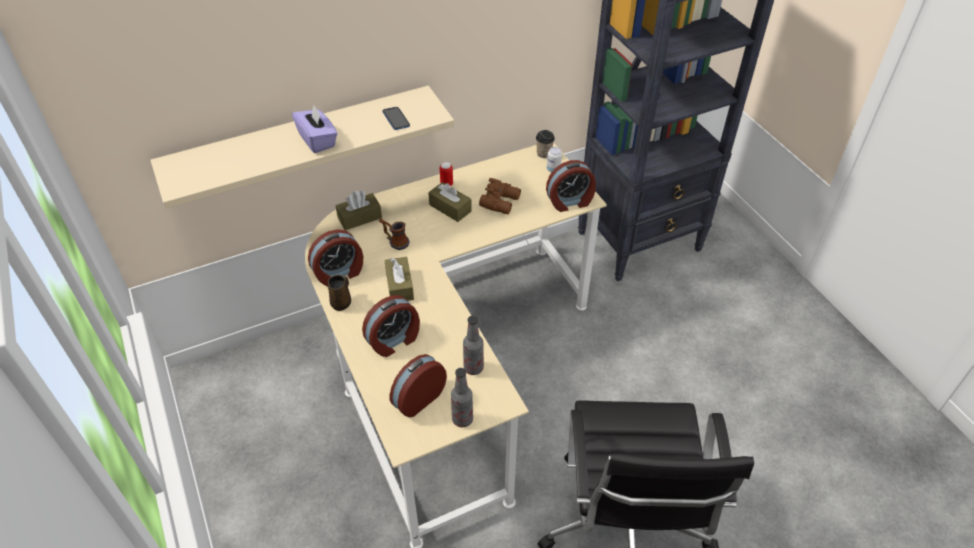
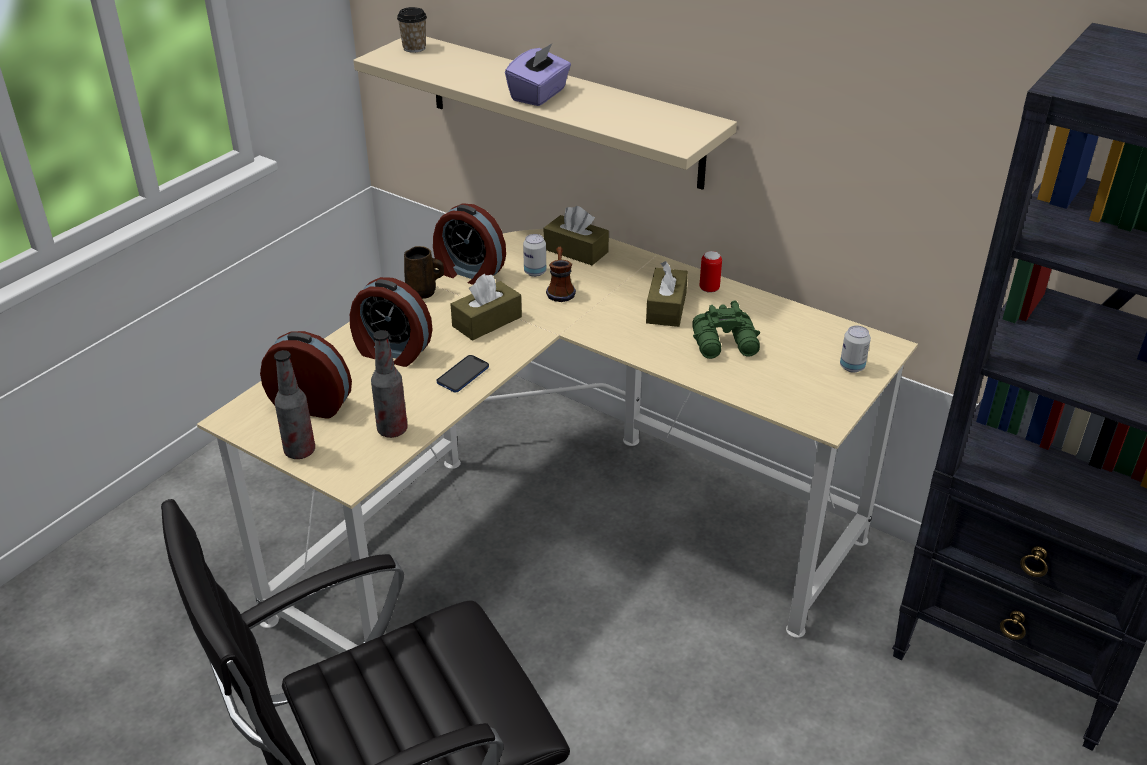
camera: 60 degrees right, 10 degrees down
phone [383,107,410,130] -> phone moved to [437,355,489,392]
brown binoculars [479,178,521,214] -> green binoculars [692,300,760,359]
cup [536,130,555,158] -> cup moved to [397,7,427,53]
alarm clock [546,160,596,212] -> none
none -> can [523,234,546,277]

